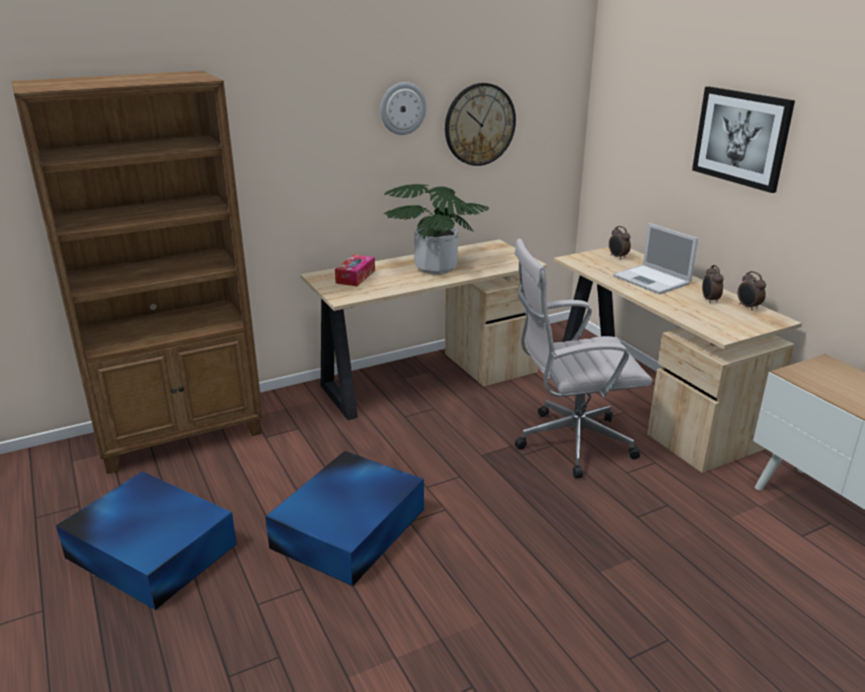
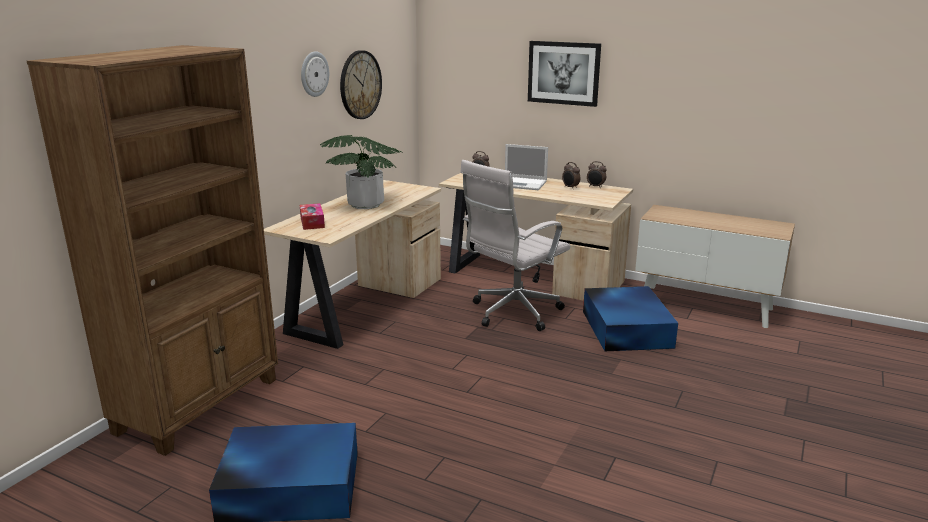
camera: 35 degrees left, 5 degrees down
blue storage box [265,451,424,586] -> blue storage box moved to [583,286,678,351]

